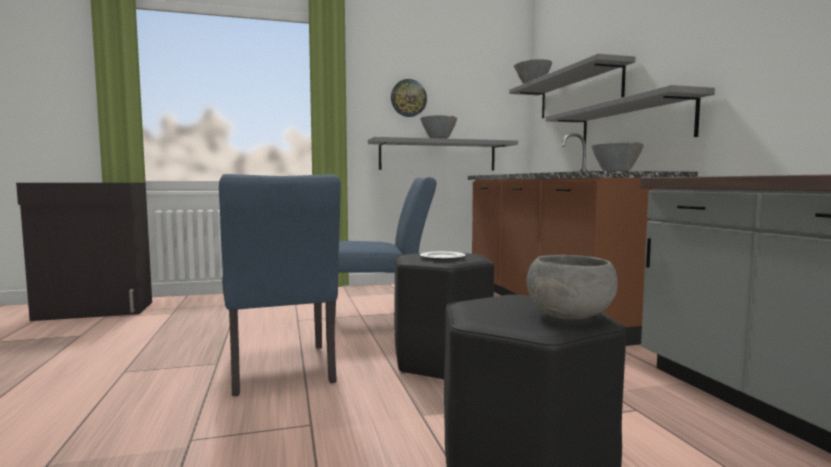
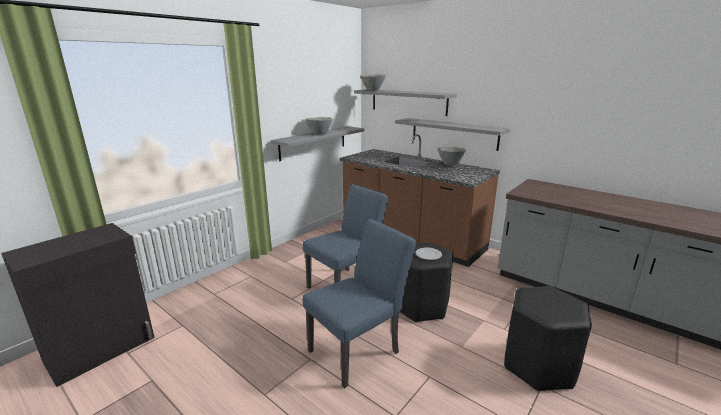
camera: 35 degrees left, 15 degrees up
blue chair [219,174,341,396] -> blue chair turned 75 degrees counterclockwise [303,219,416,388]
wall clock [391,79,427,117] -> none
grey bowl [527,255,618,319] -> none

